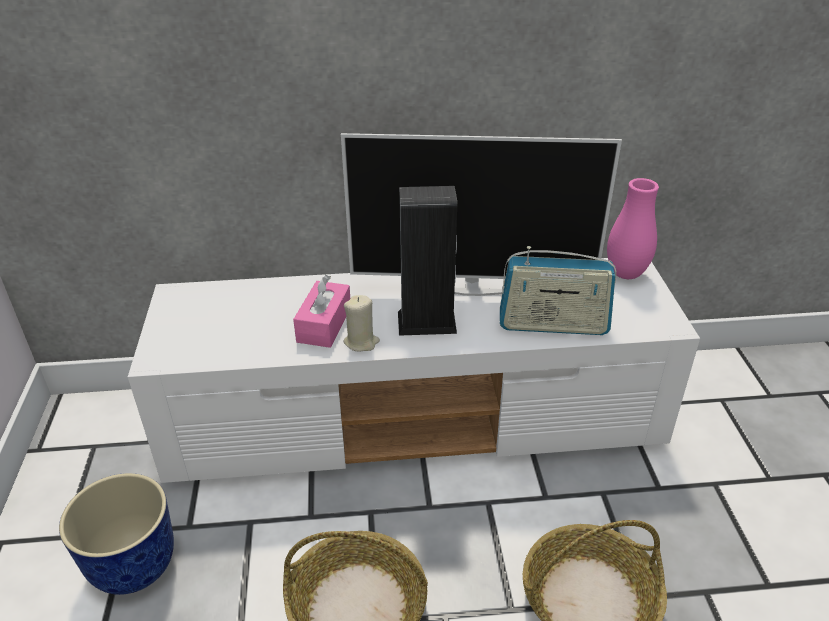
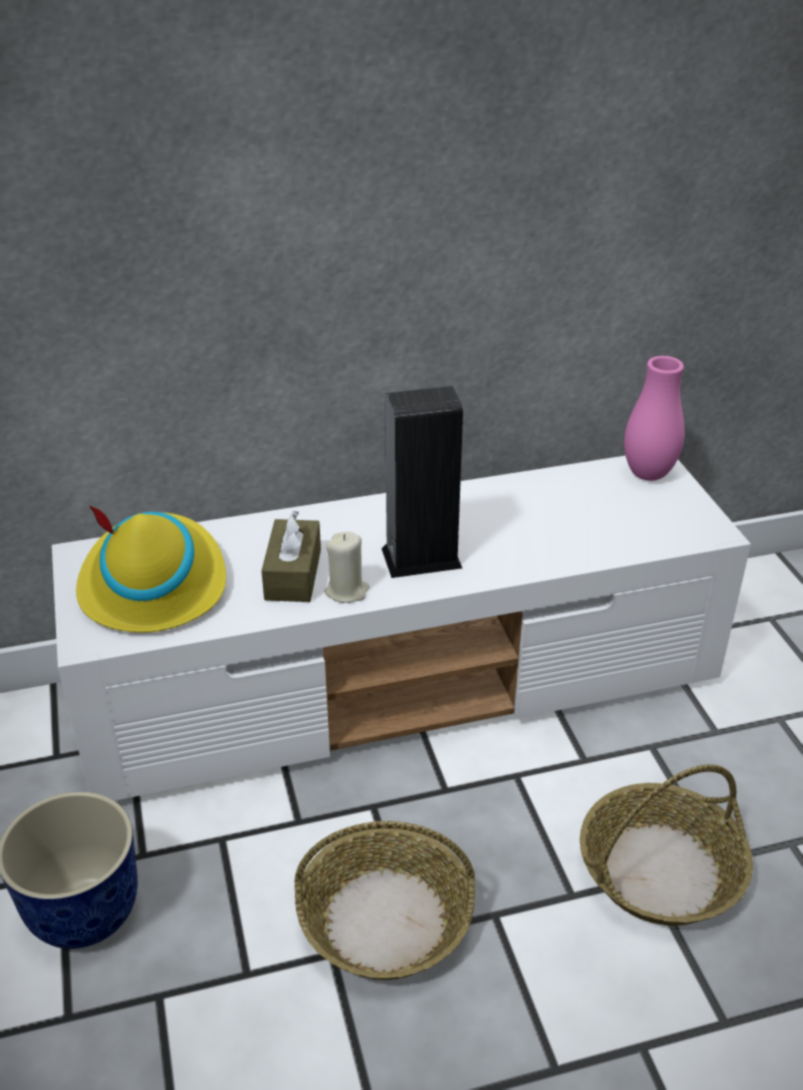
camera: 10 degrees left, 0 degrees up
pink tissue box [293,275,350,348] -> brown tissue box [261,510,321,602]
television [341,133,622,296] -> none
radio [500,246,616,335] -> none
none -> yellow hat [76,505,226,633]

